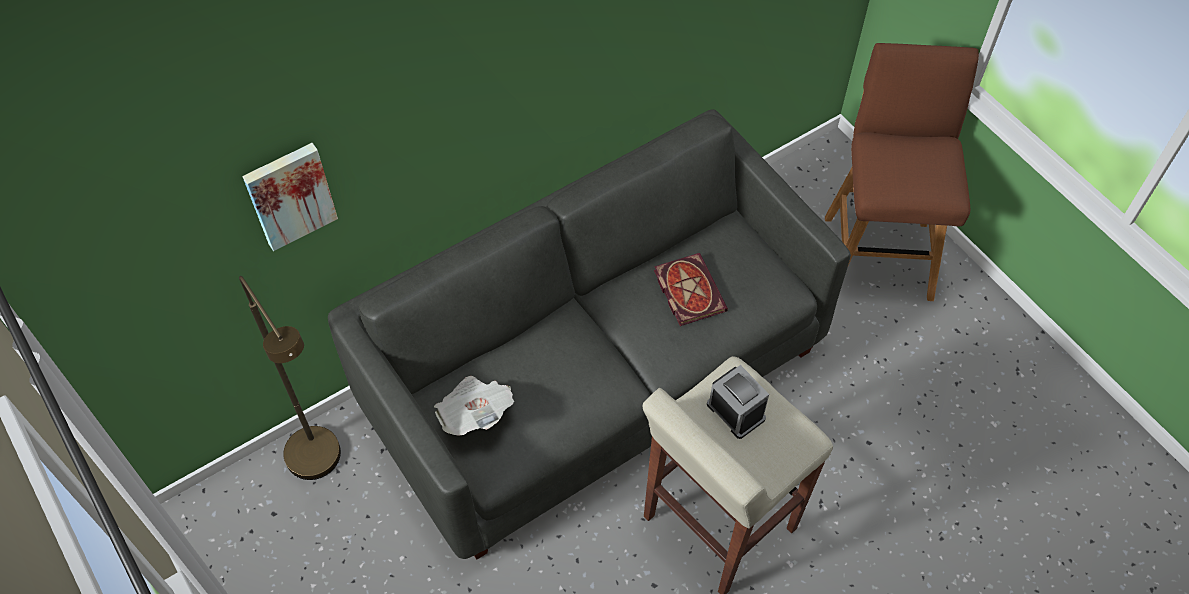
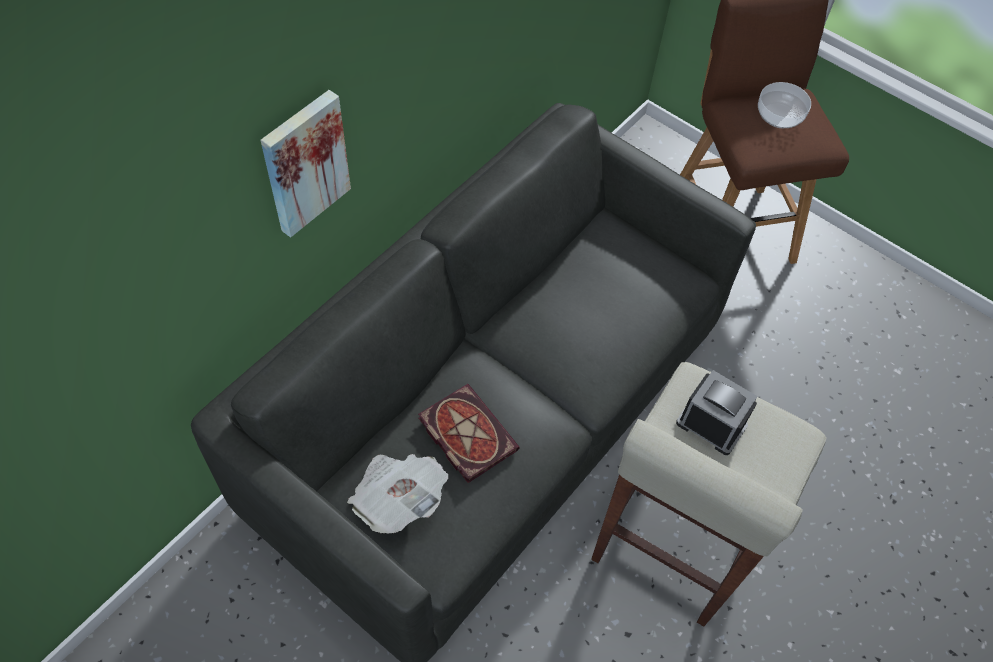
camera: 20 degrees left, 0 degrees up
brown floor lamp [239,276,341,480] -> none
picture [242,143,338,251] -> picture moved to [260,90,351,237]
book [654,253,728,326] -> book moved to [418,384,520,483]
none -> bowl [758,82,811,128]

